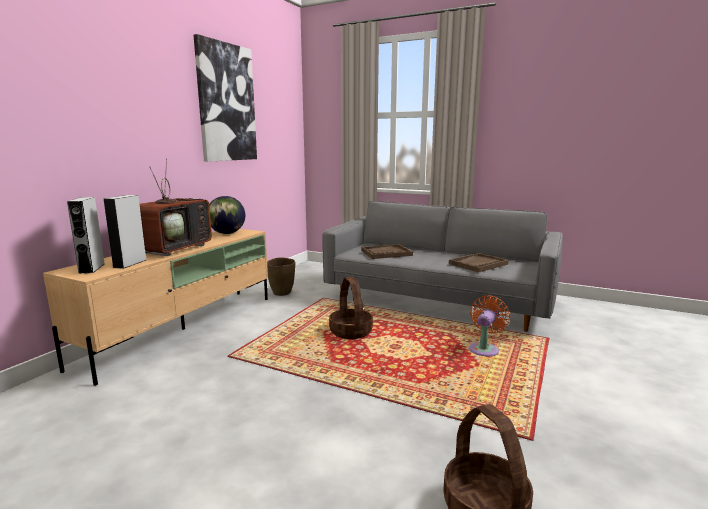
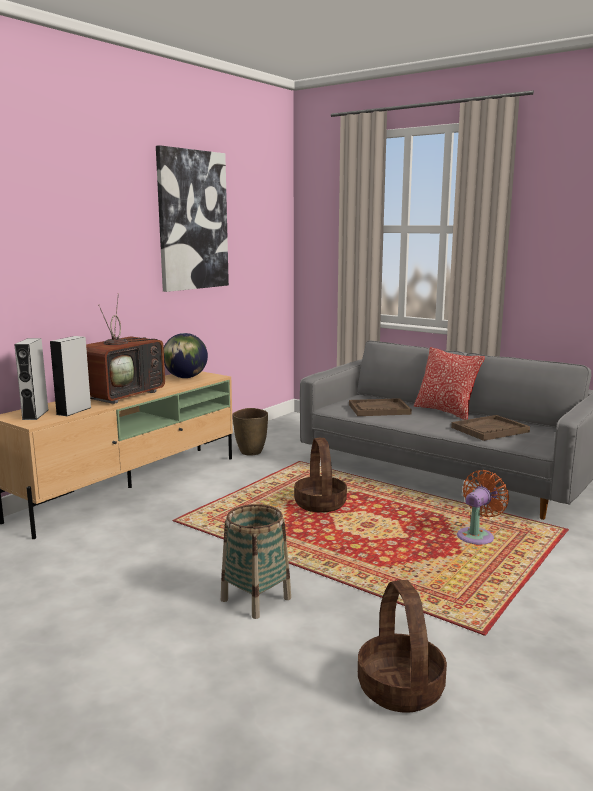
camera: 10 degrees right, 0 degrees up
none -> basket [221,504,291,619]
none -> pillow [414,347,485,420]

